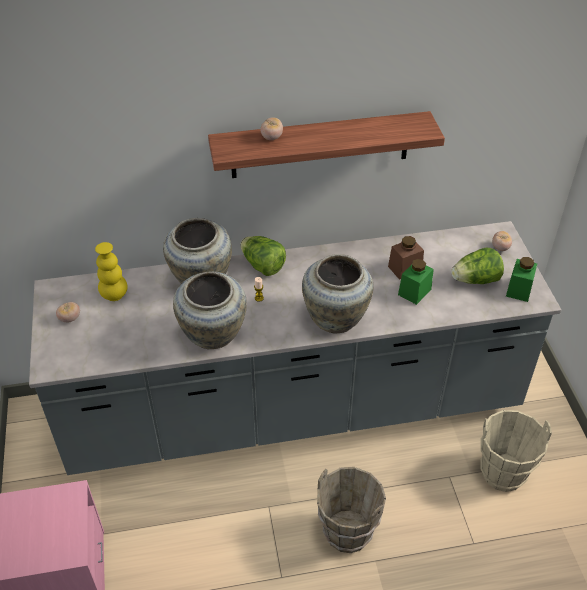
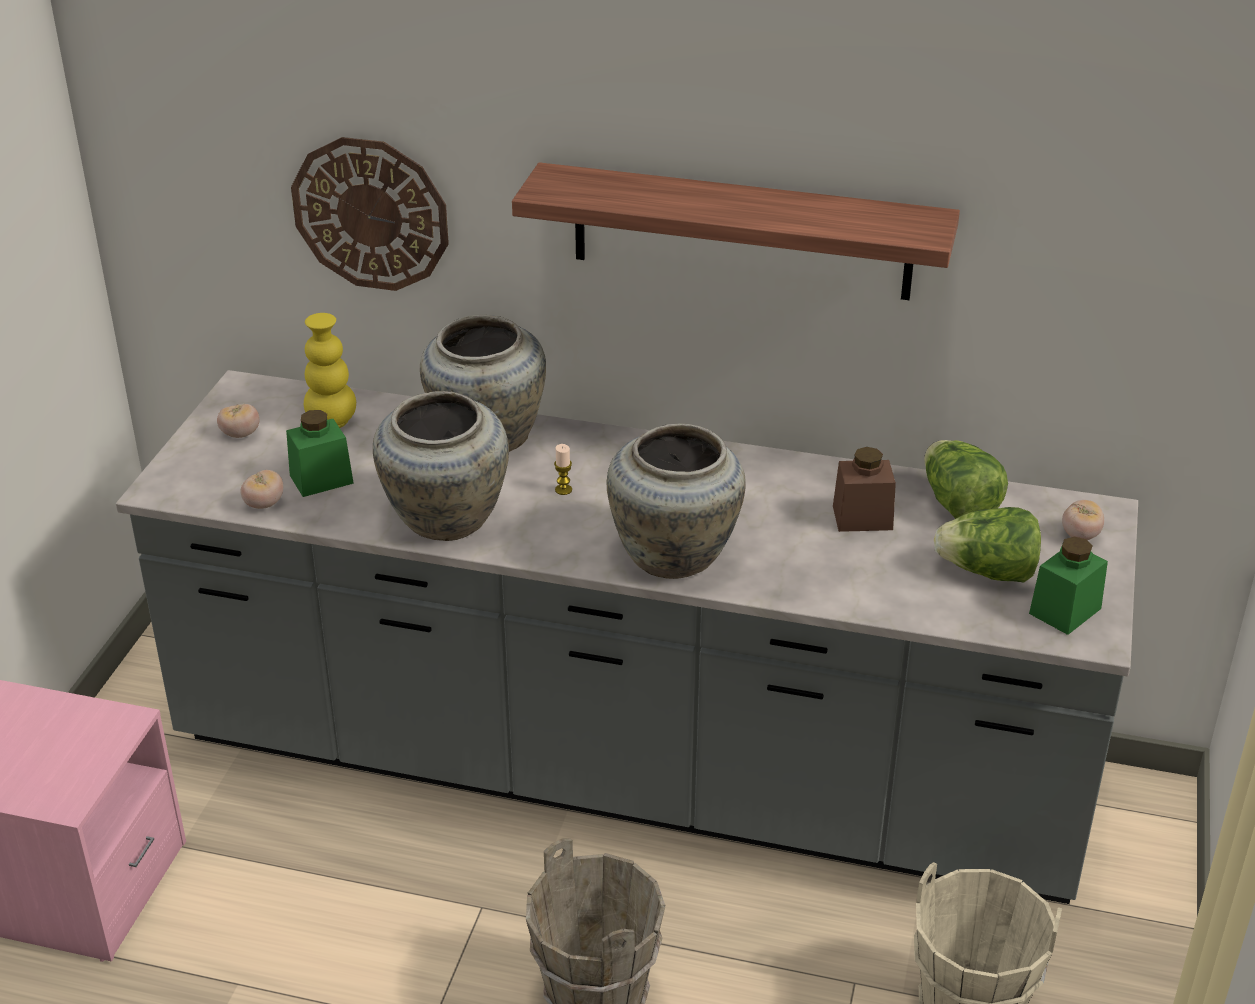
camera: 25 degrees right, 10 degrees down
lettuce [240,236,286,276] -> lettuce moved to [924,440,1008,519]
tomato [260,117,283,140] -> tomato moved to [241,470,283,509]
green jar [398,259,434,305] -> green jar moved to [286,410,354,497]
none -> wall clock [291,137,449,291]

